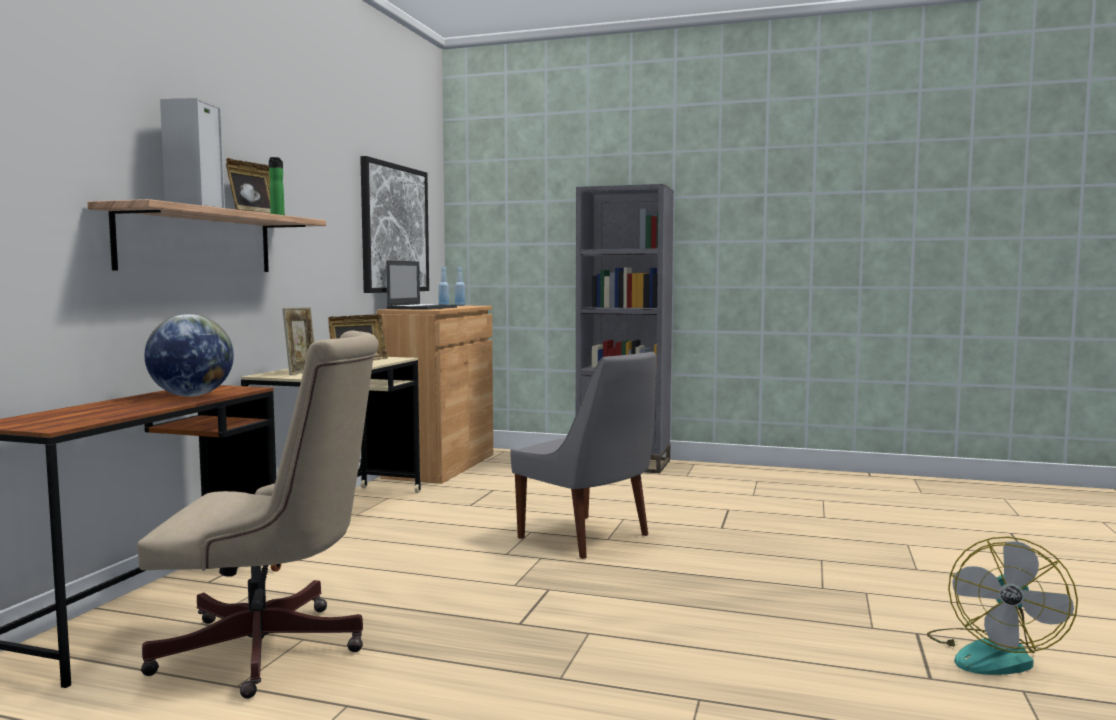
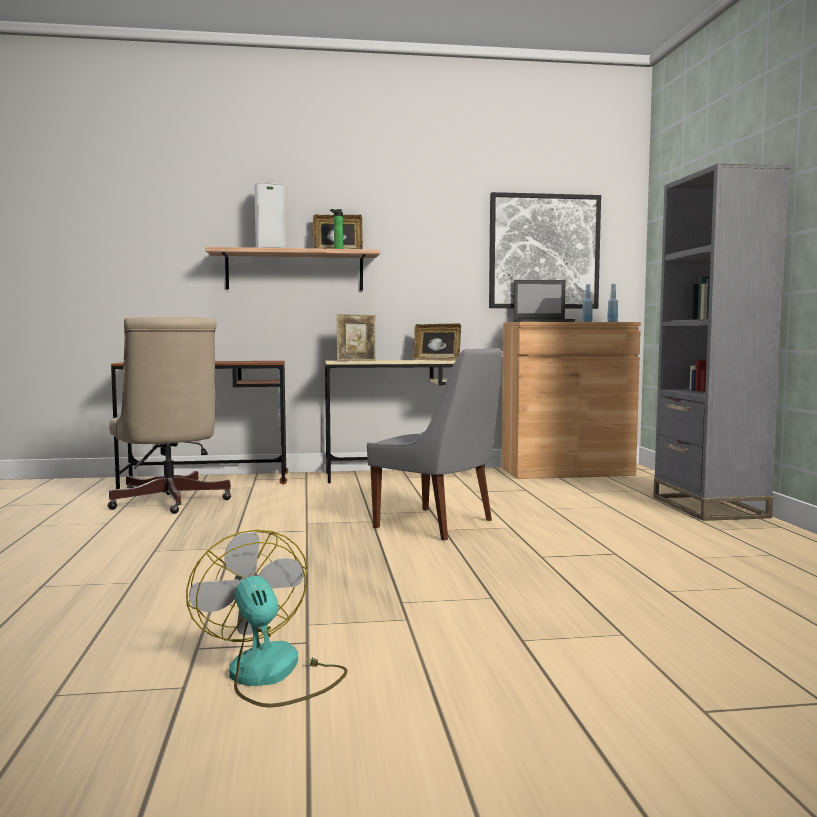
camera: 65 degrees right, 0 degrees up
globe [145,314,234,397] -> none
grey chair [510,352,656,559] -> grey chair turned 75 degrees counterclockwise [367,348,502,541]
fan [927,537,1078,675] -> fan turned 60 degrees clockwise [186,529,347,708]

